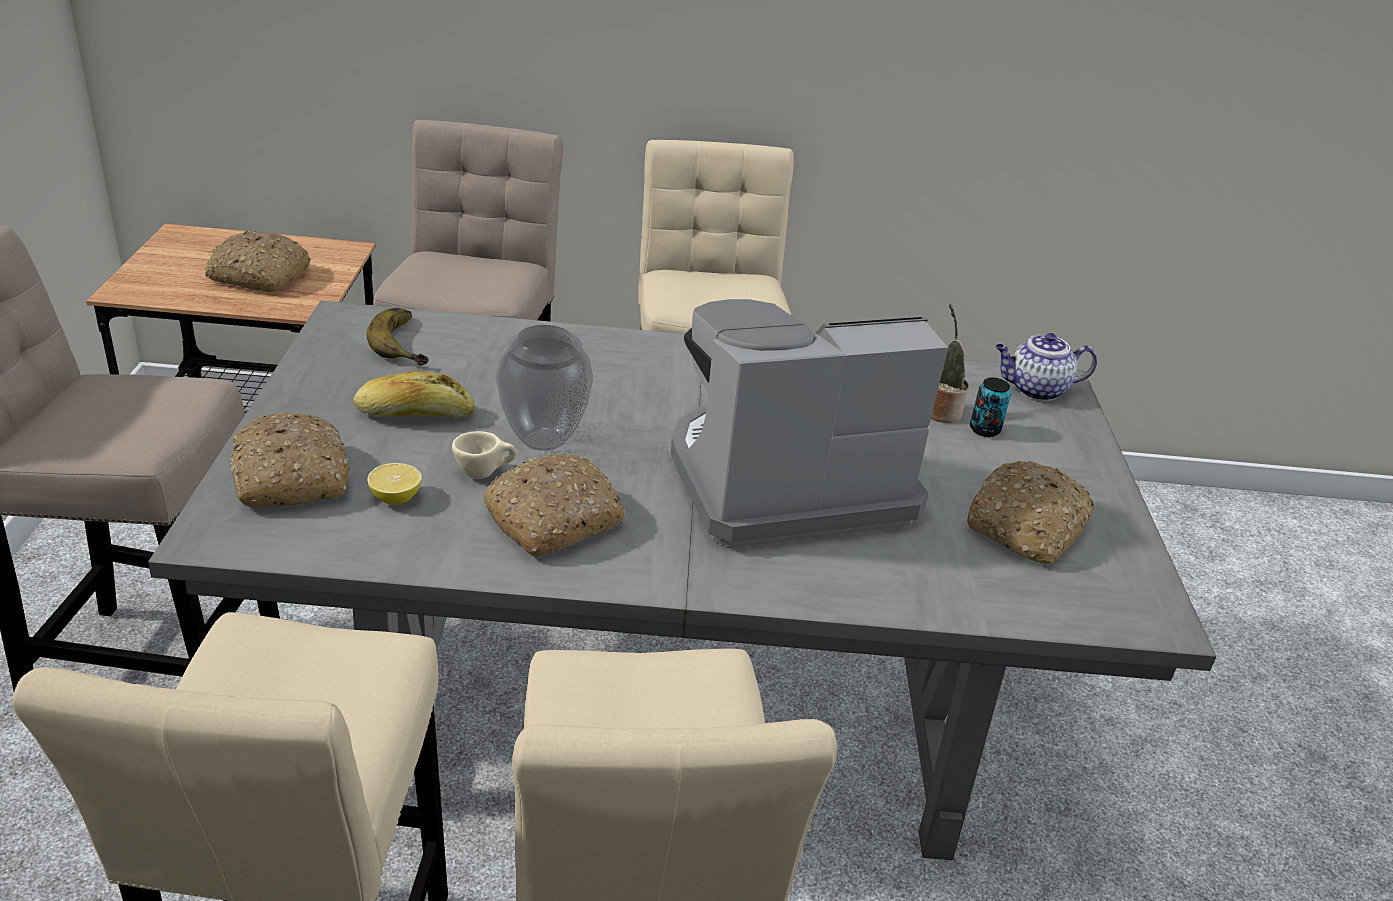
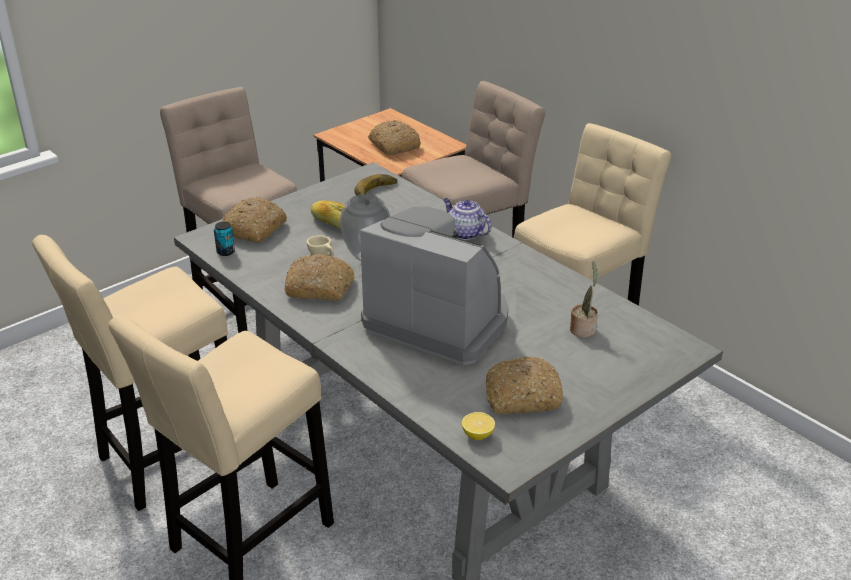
camera: 50 degrees right, 0 degrees up
lemon [367,463,422,505] -> lemon moved to [462,412,495,440]
can [970,377,1011,437] -> can moved to [214,222,235,256]
teapot [995,333,1097,401] -> teapot moved to [443,198,491,240]

